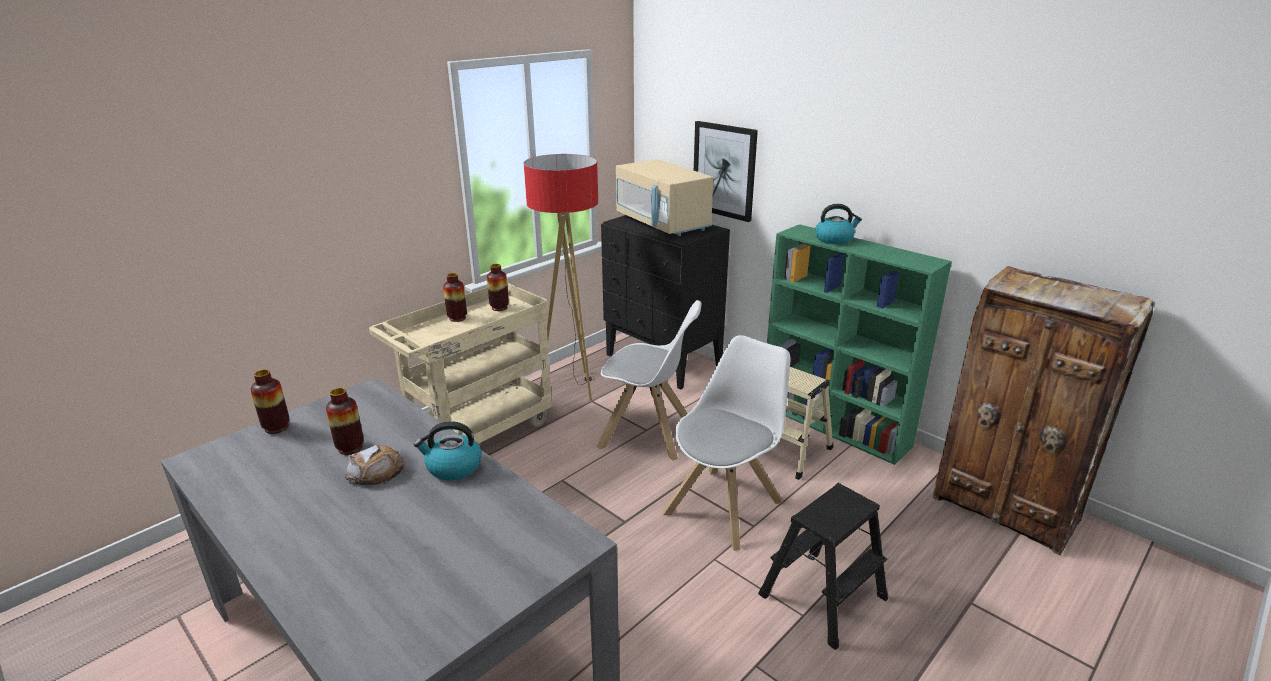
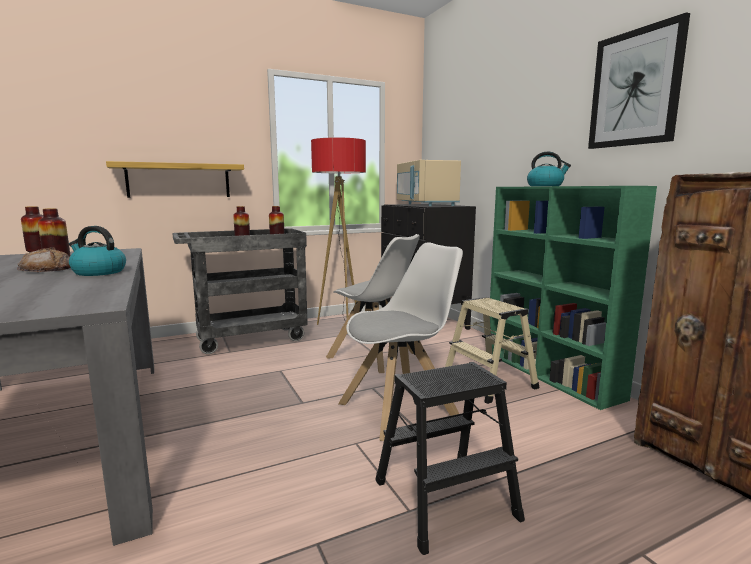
camera: 20 degrees right, 15 degrees down
beige cart [369,283,552,444] -> black cart [173,228,308,354]
picture [694,121,758,222] -> picture moved to [588,12,690,149]
none -> shelf [106,161,244,198]

